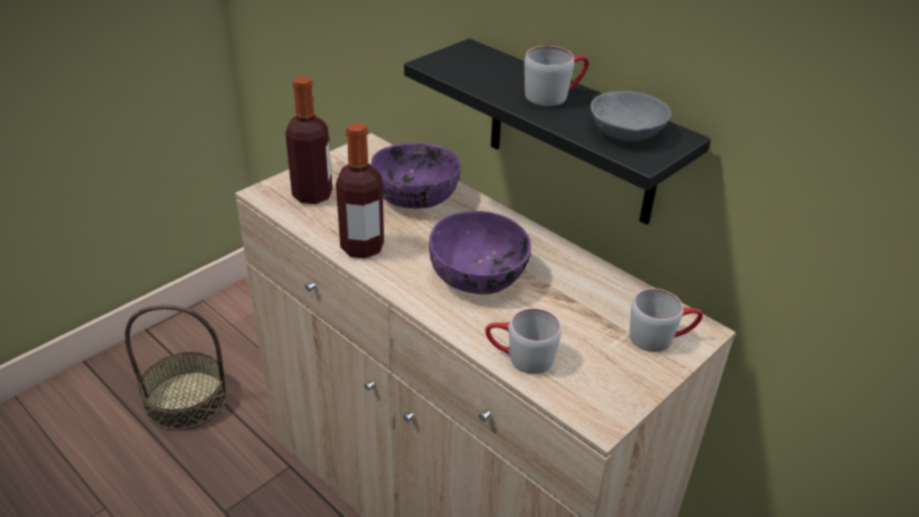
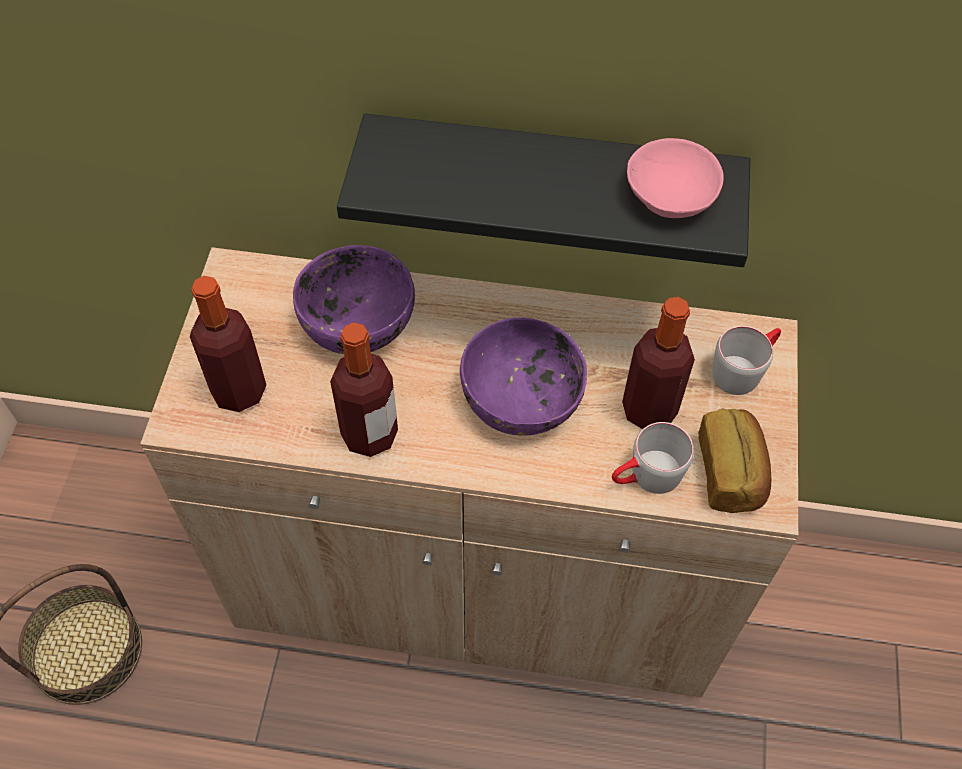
camera: 35 degrees left, 20 degrees up
grey mug [524,46,589,106] -> none
grey bowl [590,91,671,141] -> pink bowl [627,138,724,218]
none -> bottle [622,297,695,429]
none -> bread [698,408,771,513]

